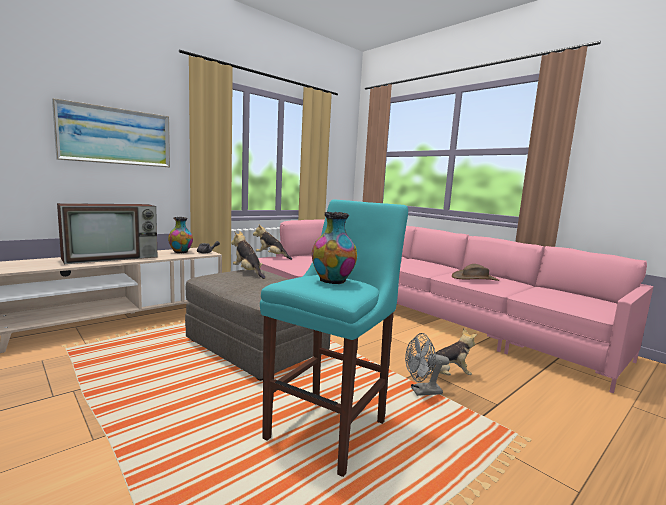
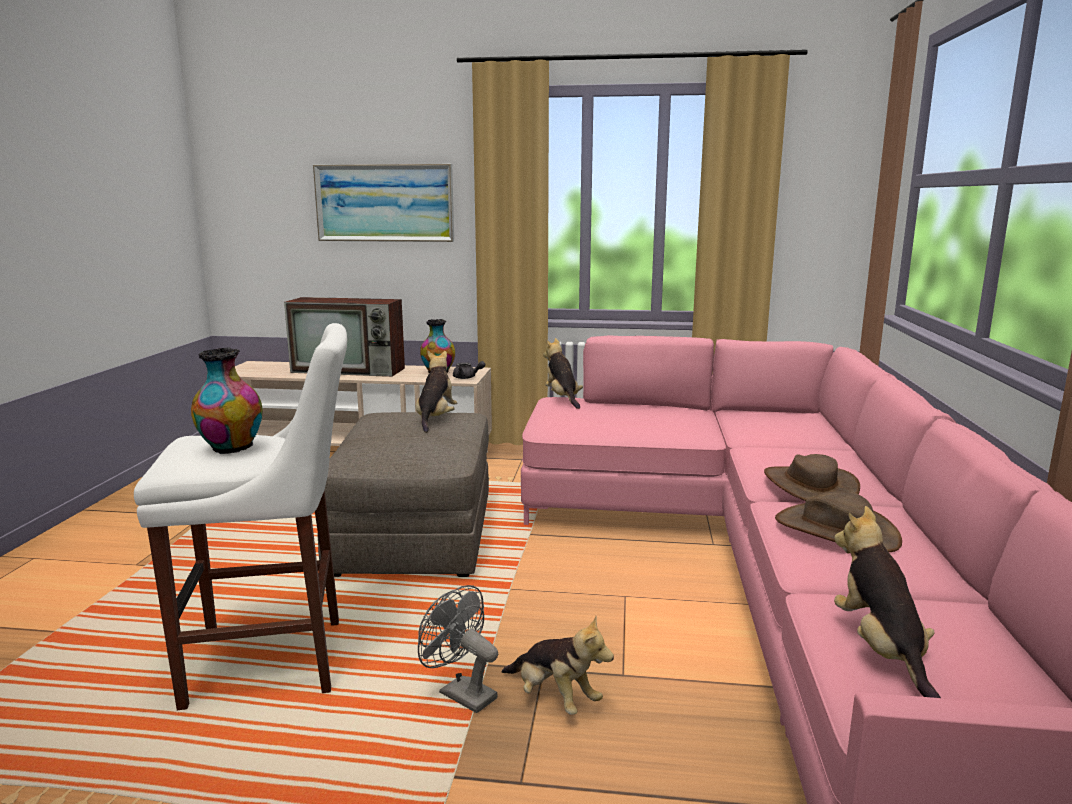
camera: 50 degrees right, 5 degrees up
turquoise stool [260,199,408,477] -> white stool [134,323,347,710]
none -> brown hat [764,454,860,501]
none -> plush toy [834,506,941,698]

